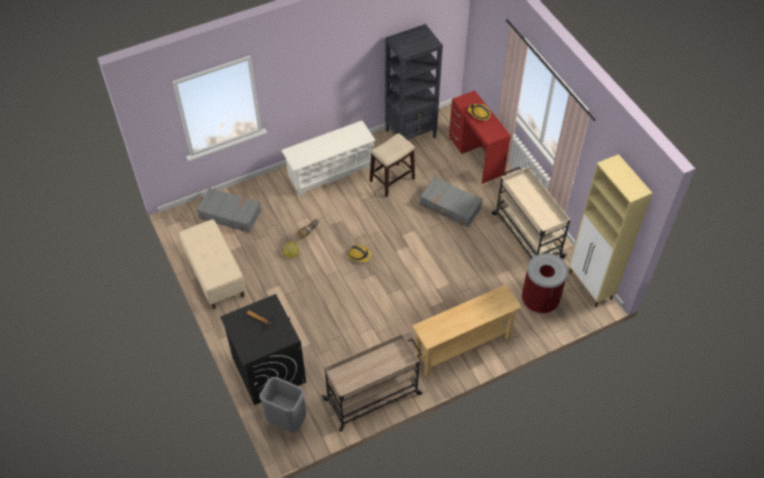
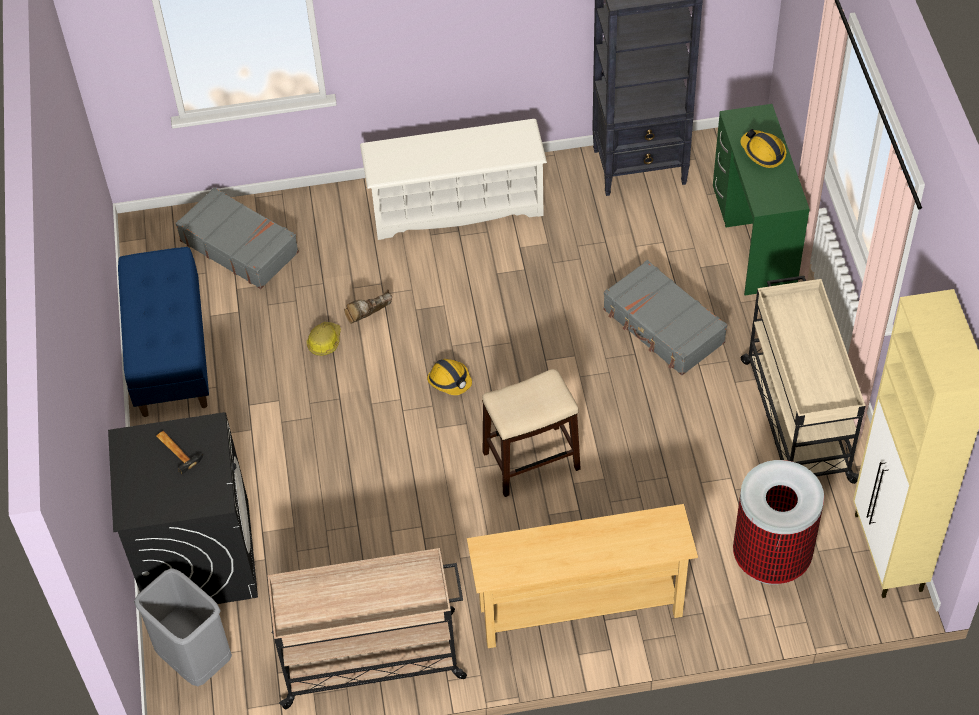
camera: 20 degrees right, 0 degrees up
beige bench [179,219,246,309] -> blue bench [118,247,209,417]
stool [370,133,415,197] -> stool moved to [482,369,581,497]
red desk [449,90,511,184] -> green desk [713,104,809,295]

